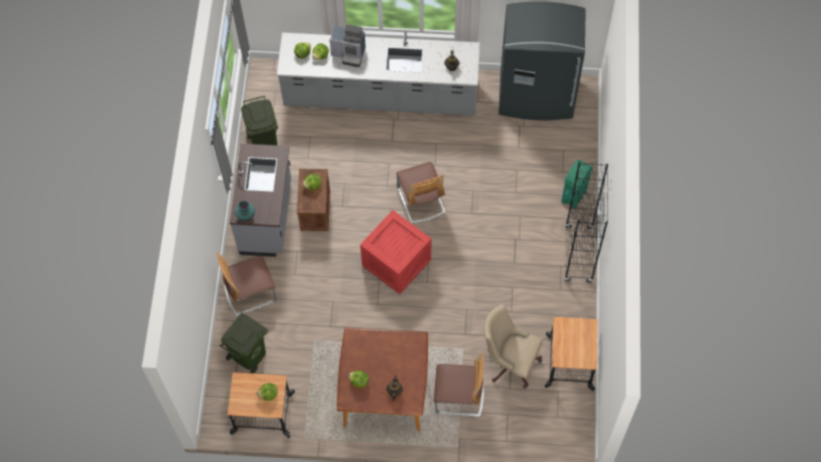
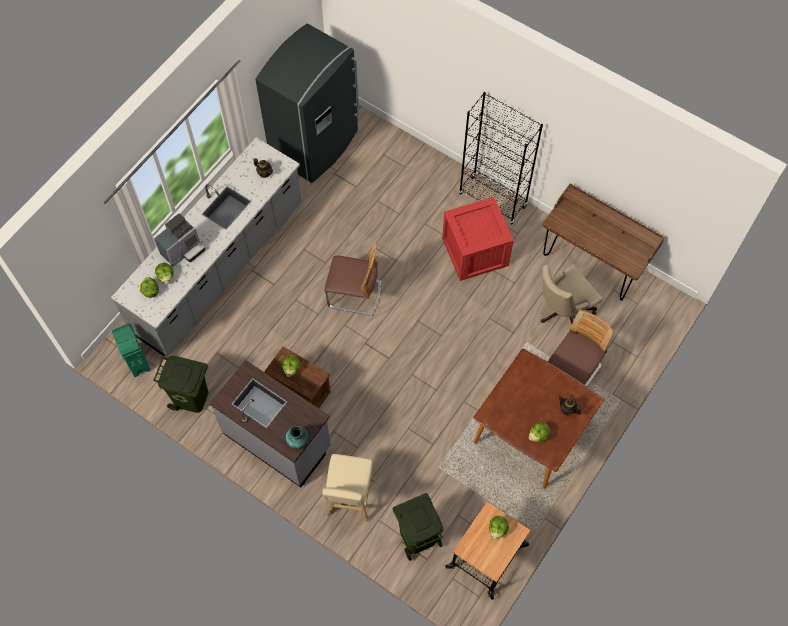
camera: 60 degrees left, 0 degrees up
chair [217,252,276,316] -> beige stool [322,454,375,522]
crate [360,210,431,294] -> crate moved to [442,197,514,281]
cart [545,317,598,391] -> brown desk [542,184,665,301]
green trash can [561,160,593,209] -> green trash can moved to [112,323,151,377]

